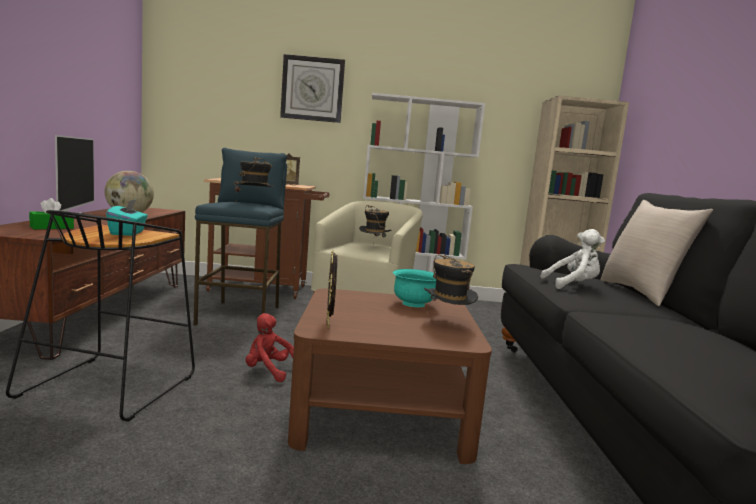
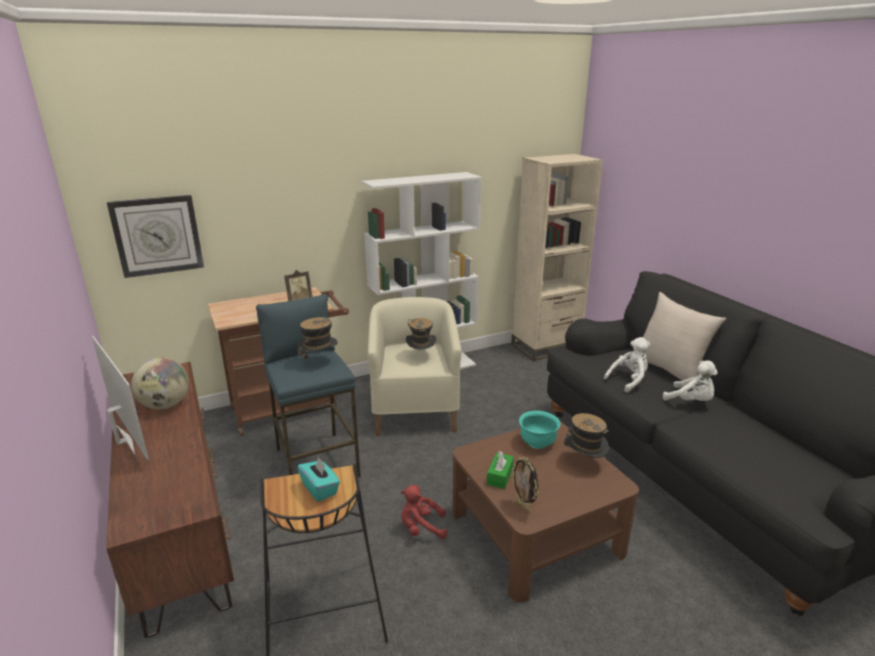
camera: 25 degrees left, 15 degrees up
green tissue box [29,198,74,229] -> green tissue box moved to [487,451,514,489]
wall clock [280,54,345,123] -> wall clock moved to [107,195,204,278]
none -> white plush toy [663,360,718,401]

